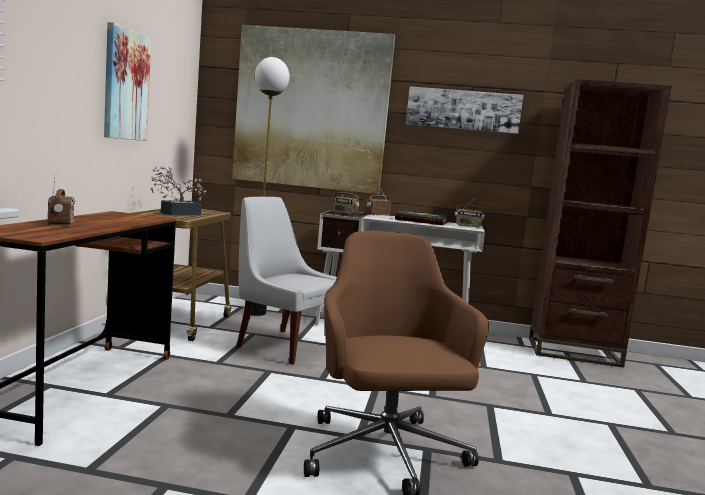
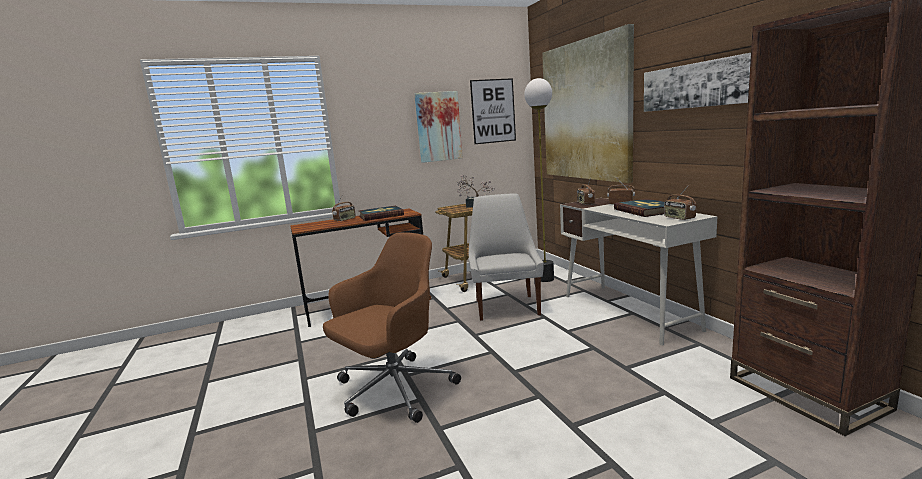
camera: 60 degrees right, 5 degrees up
none -> book [359,206,404,221]
none -> picture [470,78,516,144]

